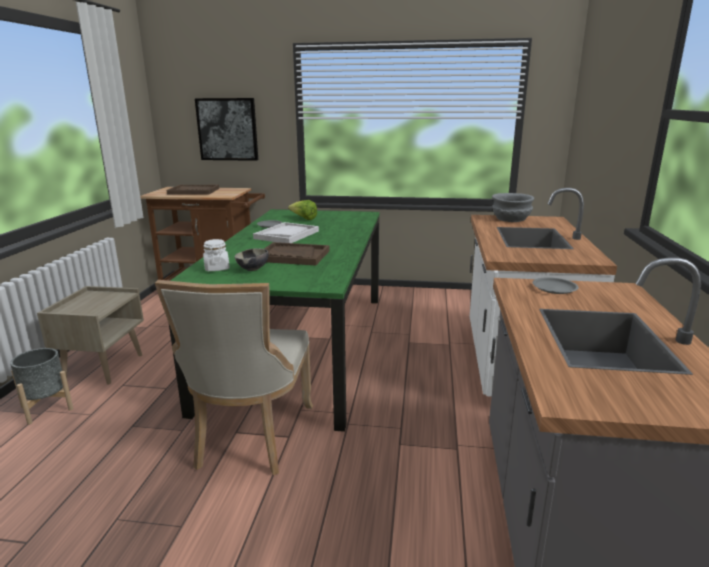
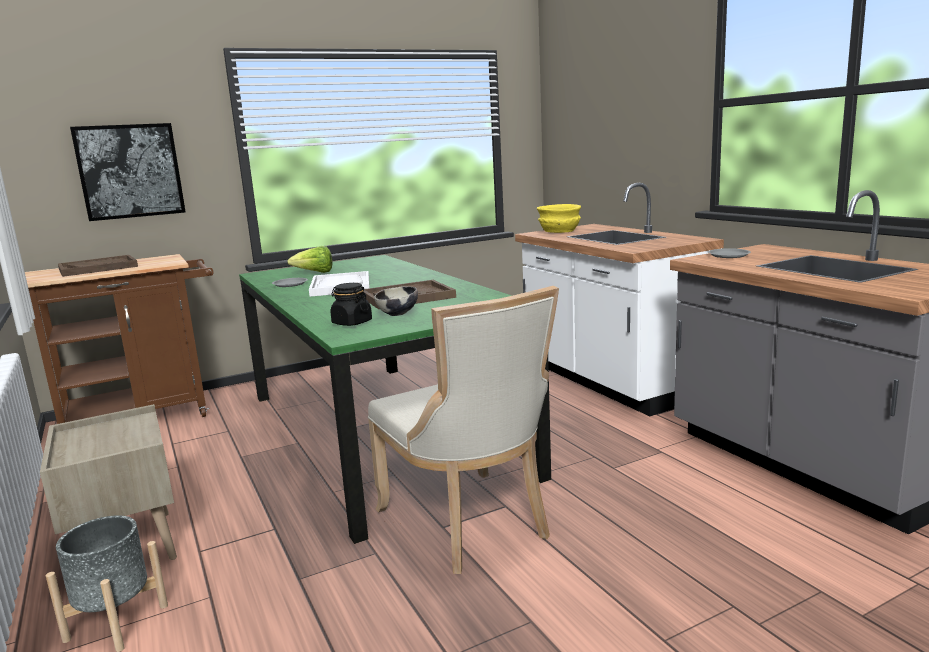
camera: 35 degrees left, 5 degrees down
white jar [203,239,230,271] -> black jar [330,283,372,326]
grey bowl [492,193,534,222] -> yellow bowl [537,204,581,233]

